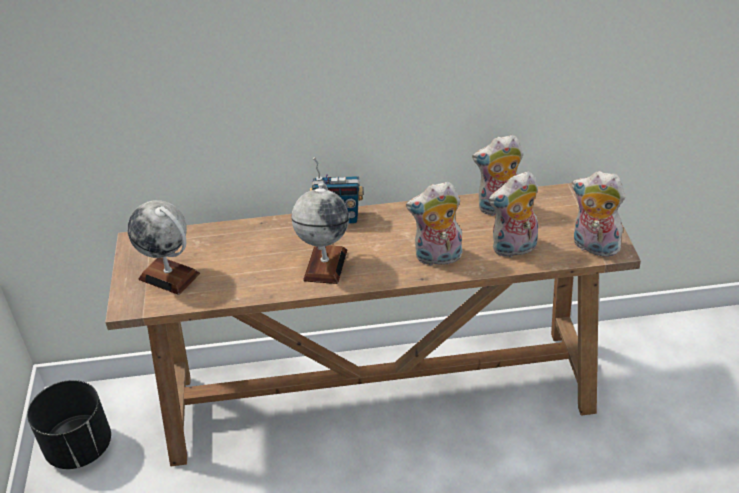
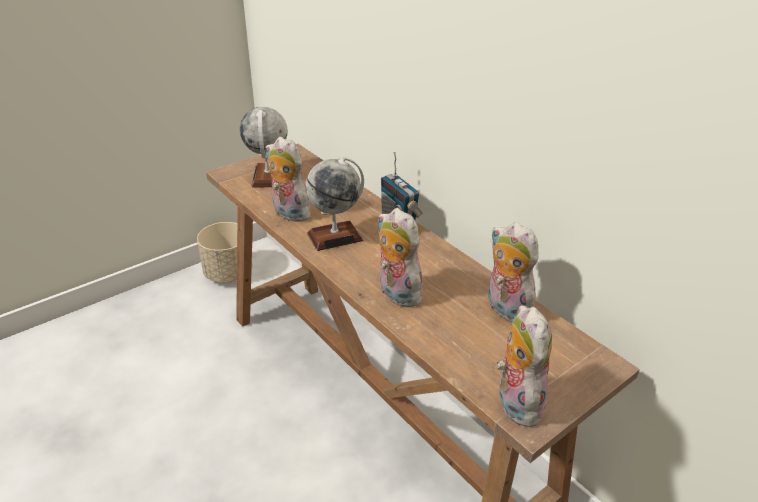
camera: 55 degrees right, 5 degrees down
black planter [27,380,111,469] -> beige planter [197,222,253,283]
plush toy [489,171,538,257] -> plush toy moved to [265,137,312,222]

